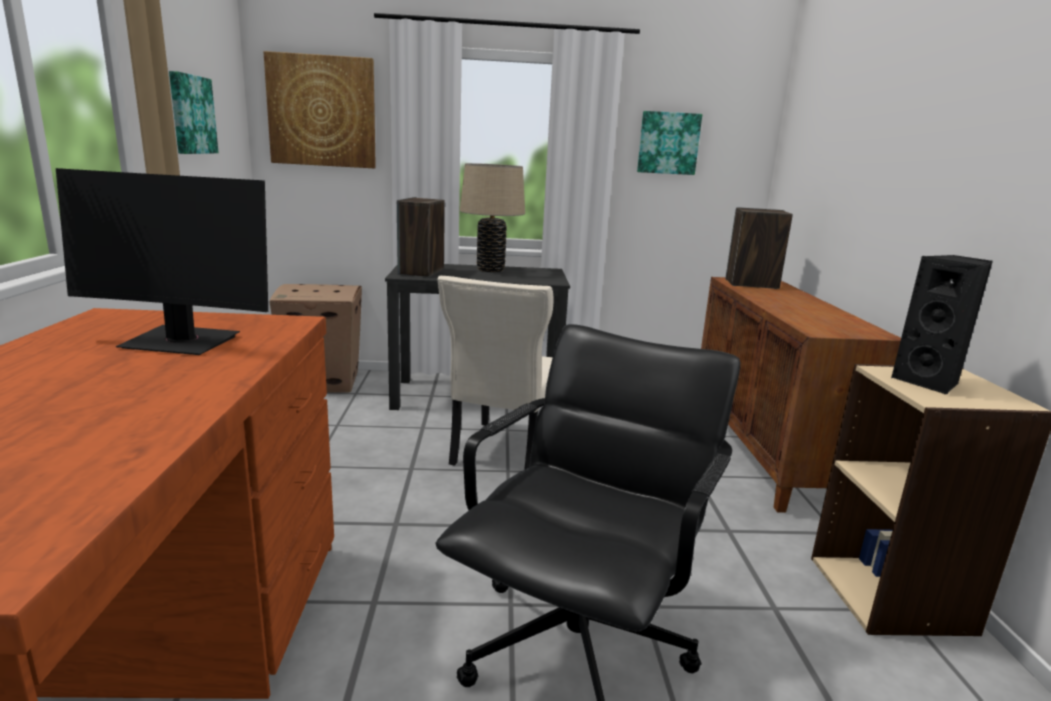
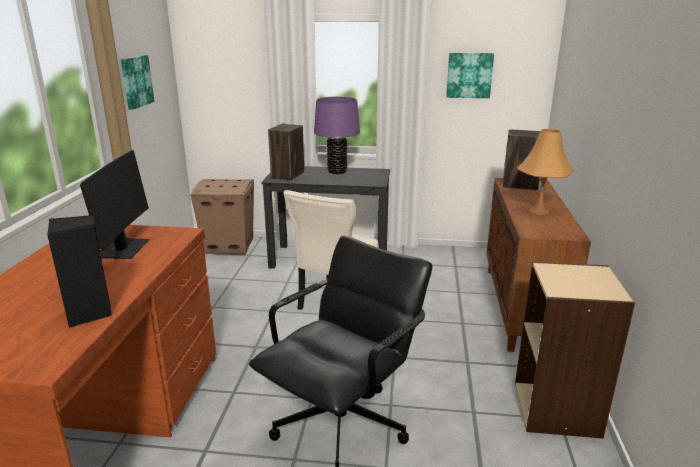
camera: 10 degrees right, 5 degrees up
monitor [56,168,268,355] -> monitor turned 105 degrees counterclockwise [80,150,149,259]
picture [263,51,376,168] -> none
beige table lamp [460,163,525,272] -> purple table lamp [314,97,360,174]
black speaker [891,255,993,394] -> black speaker moved to [47,215,112,328]
none -> orange table lamp [517,129,573,215]

